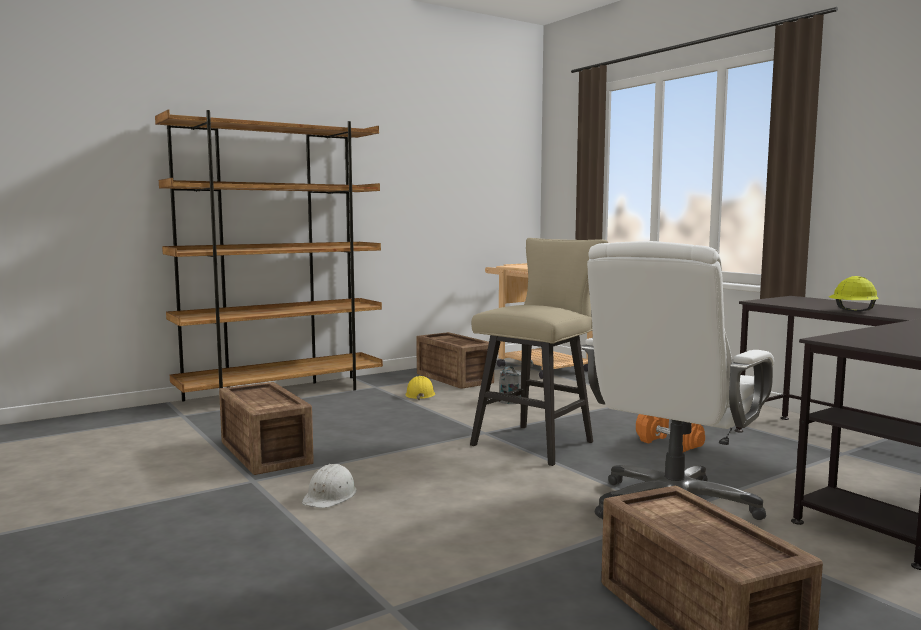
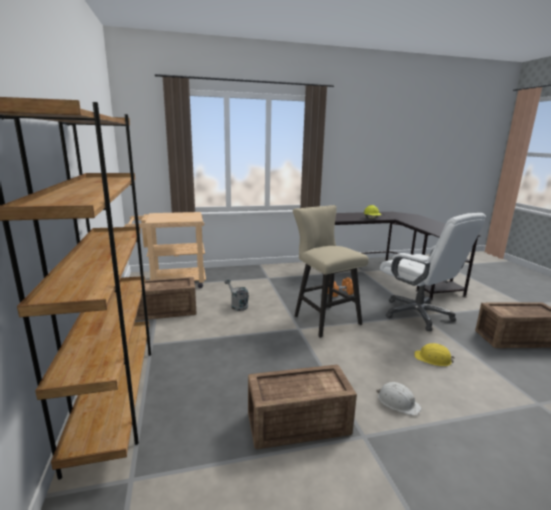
camera: 70 degrees left, 10 degrees up
yellow hard hat [405,376,435,400] -> yellow hard hat moved to [414,343,455,366]

